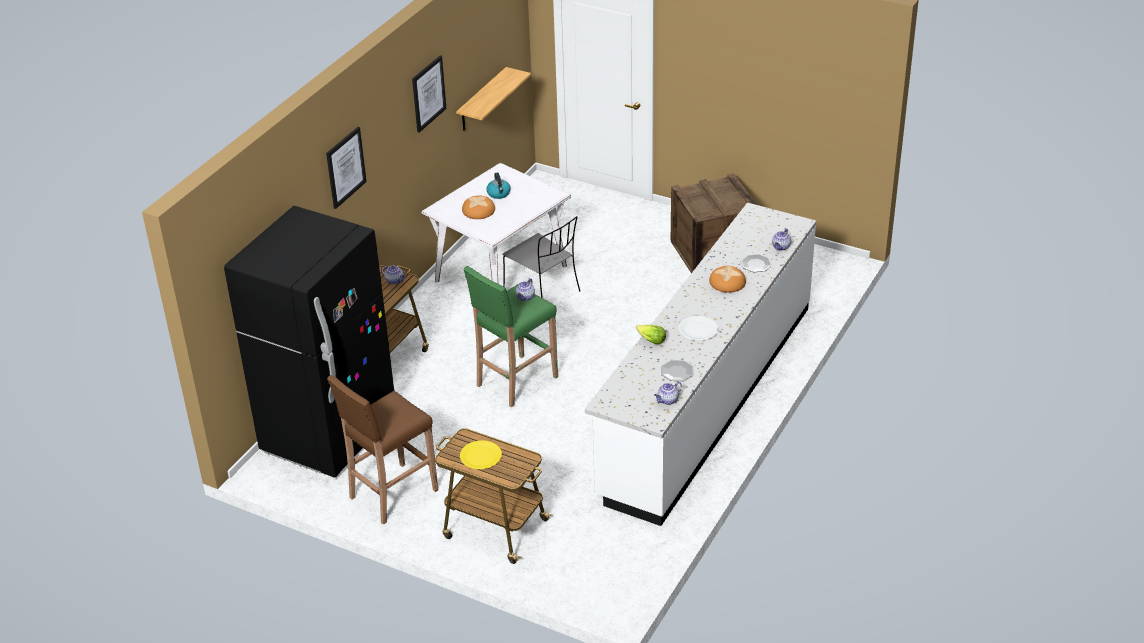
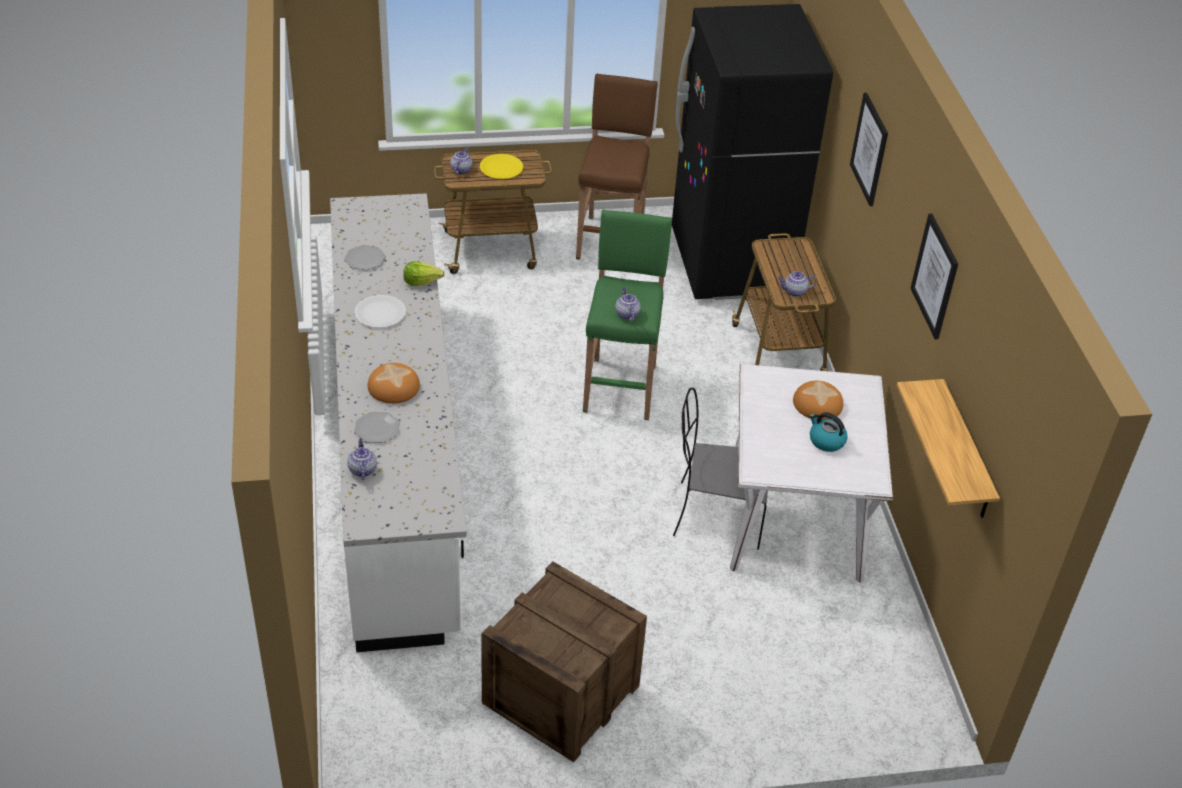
camera: 140 degrees right, 5 degrees up
teapot [654,382,682,405] -> teapot moved to [450,147,473,174]

